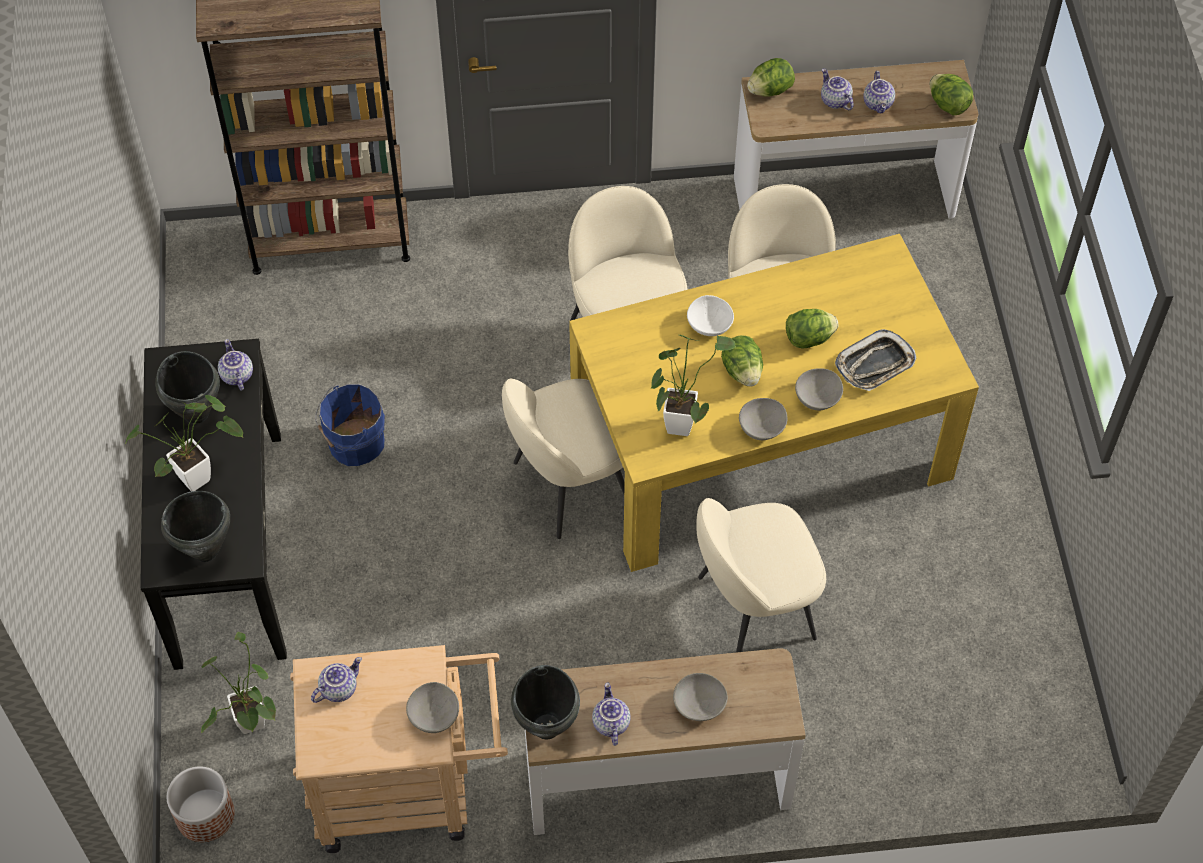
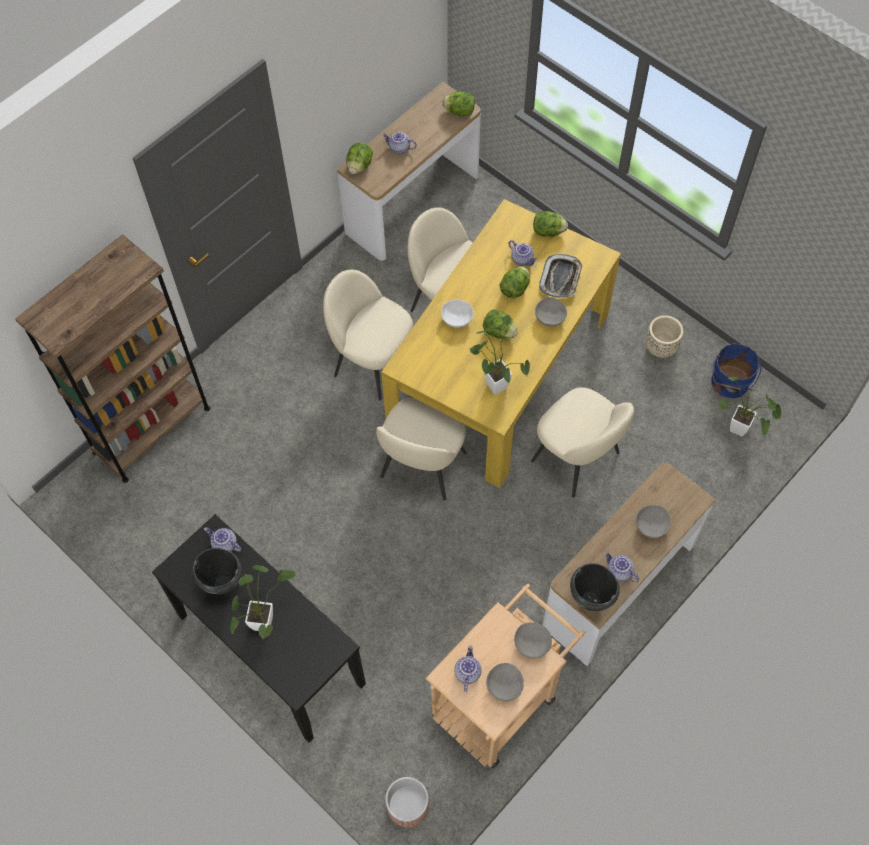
camera: 40 degrees left, 5 degrees up
black cooking pot [161,491,230,562] -> none
potted plant [201,632,276,734] -> potted plant moved to [718,377,781,436]
blue bucket [315,384,385,466] -> blue bucket moved to [711,343,761,398]
beige chair [696,498,826,653] -> beige chair turned 75 degrees counterclockwise [531,387,634,497]
grey bowl [739,398,787,440] -> grey bowl moved to [486,663,524,701]
teapot [863,71,895,113] -> teapot moved to [509,240,537,266]
none -> lettuce [533,211,568,237]
none -> beige planter [646,315,683,358]

